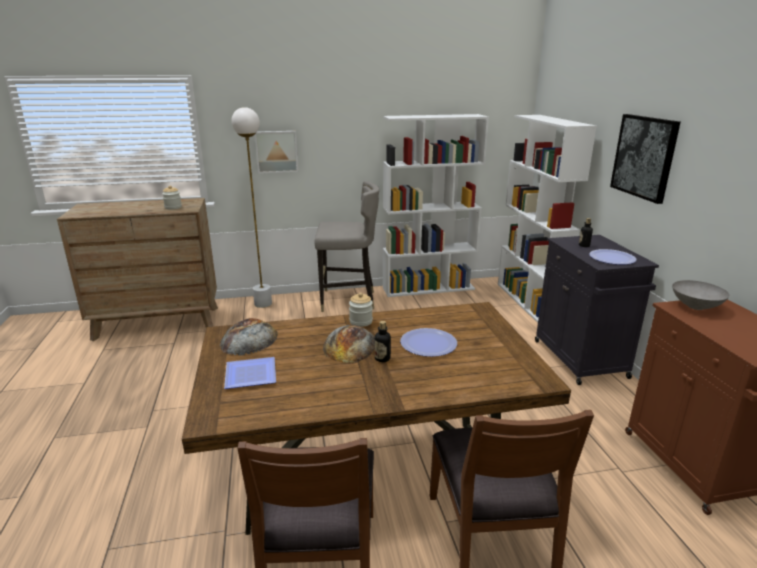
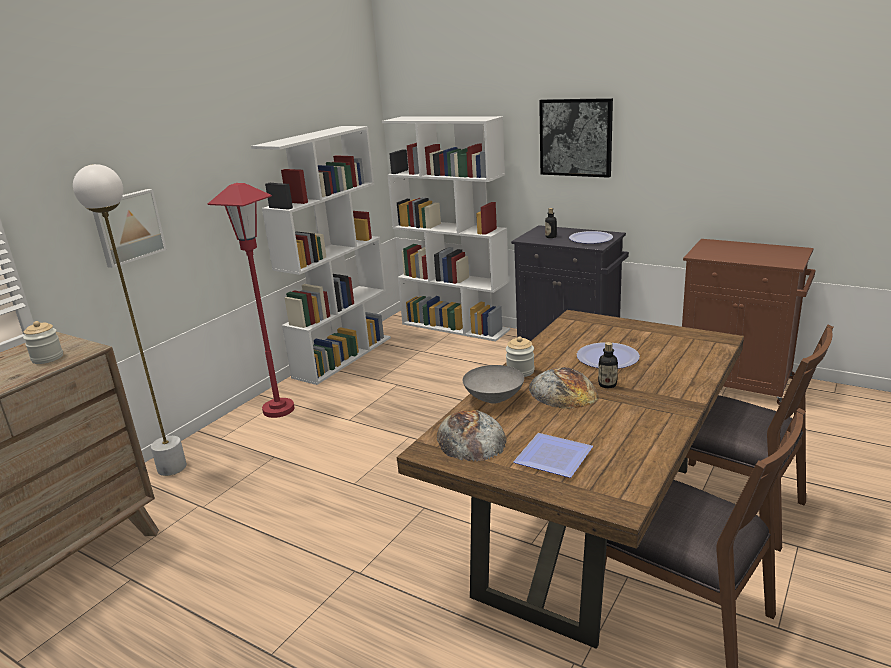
camera: 45 degrees left, 0 degrees up
grey stool [315,181,379,312] -> red floor lamp [208,183,295,418]
grey bowl [672,280,730,310] -> grey bowl moved to [463,365,524,404]

